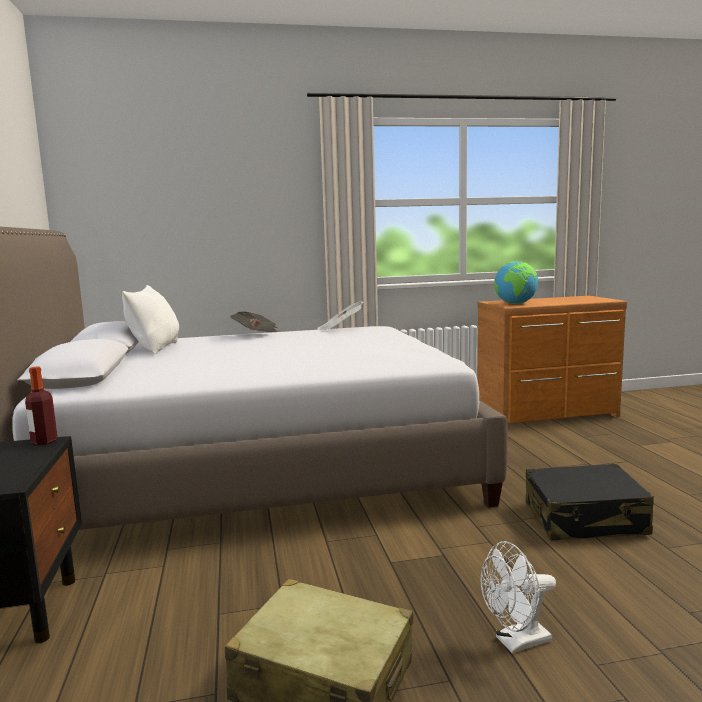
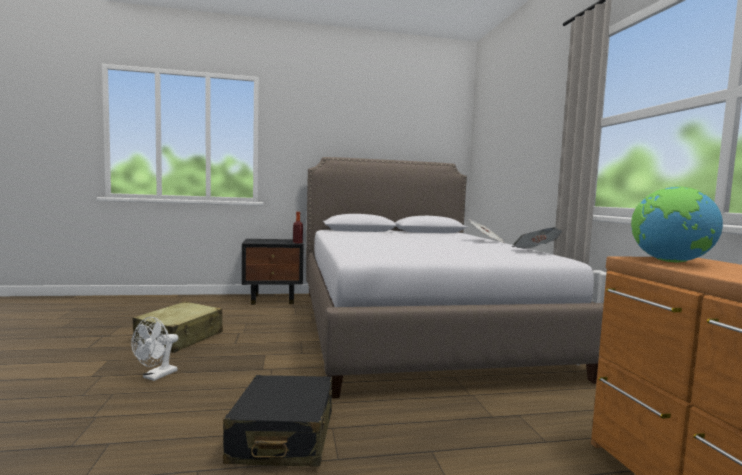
camera: 90 degrees right, 5 degrees down
white pillow [122,285,179,354] -> none
white fan [480,541,556,653] -> white fan turned 135 degrees counterclockwise [131,317,178,381]

